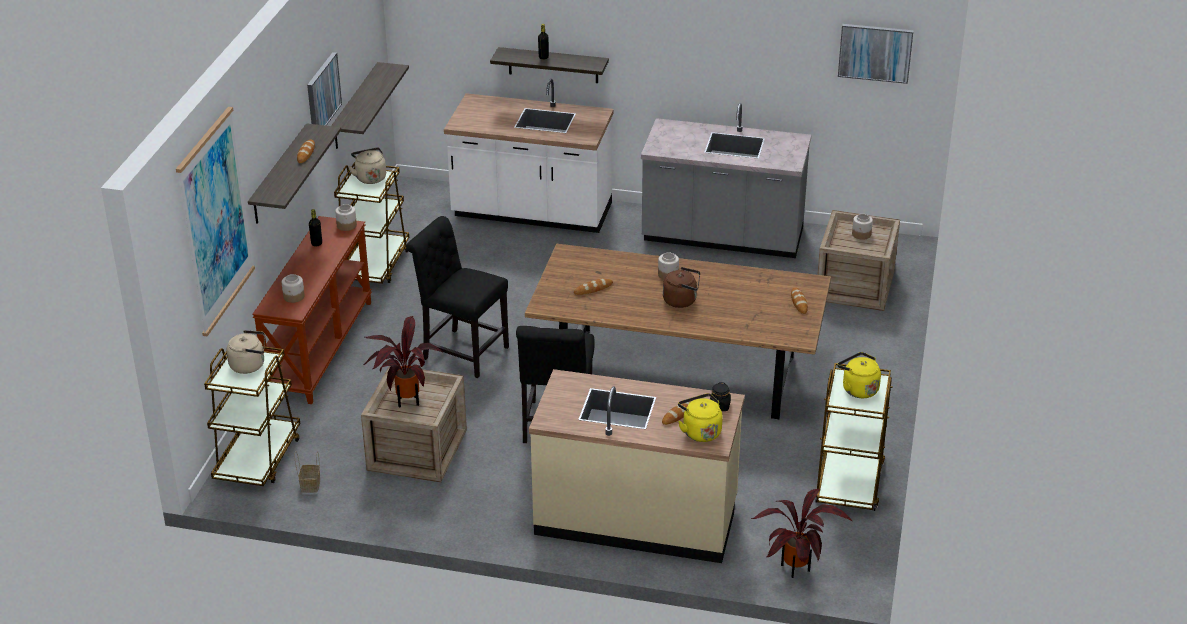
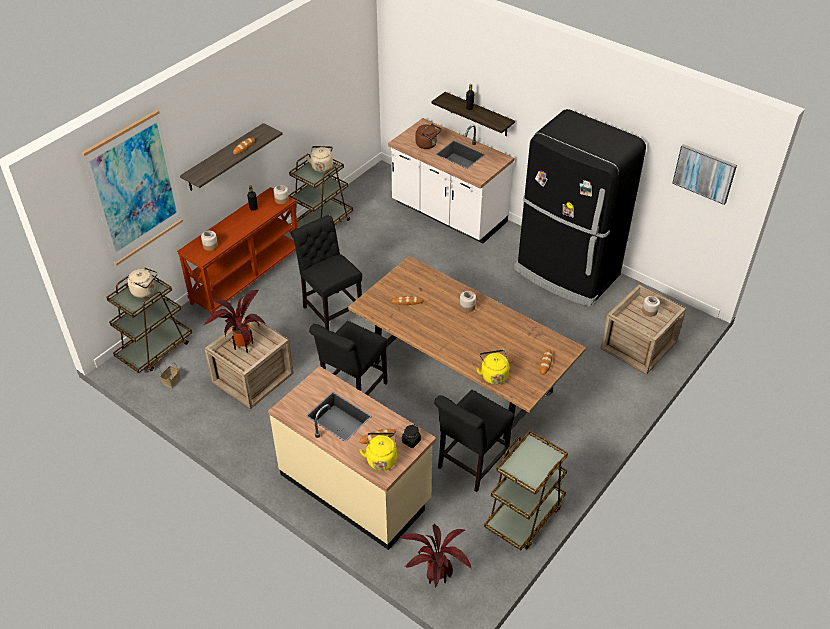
camera: 25 degrees right, 10 degrees up
picture [307,52,342,126] -> none
shelf [331,62,409,149] -> none
grey counter [641,103,811,258] -> black fridge [514,109,646,307]
brown kettle [663,267,700,308] -> brown kettle moved to [415,123,442,149]
yellow kettle [837,352,881,398] -> yellow kettle moved to [476,349,509,384]
none -> black chair [434,390,515,492]

